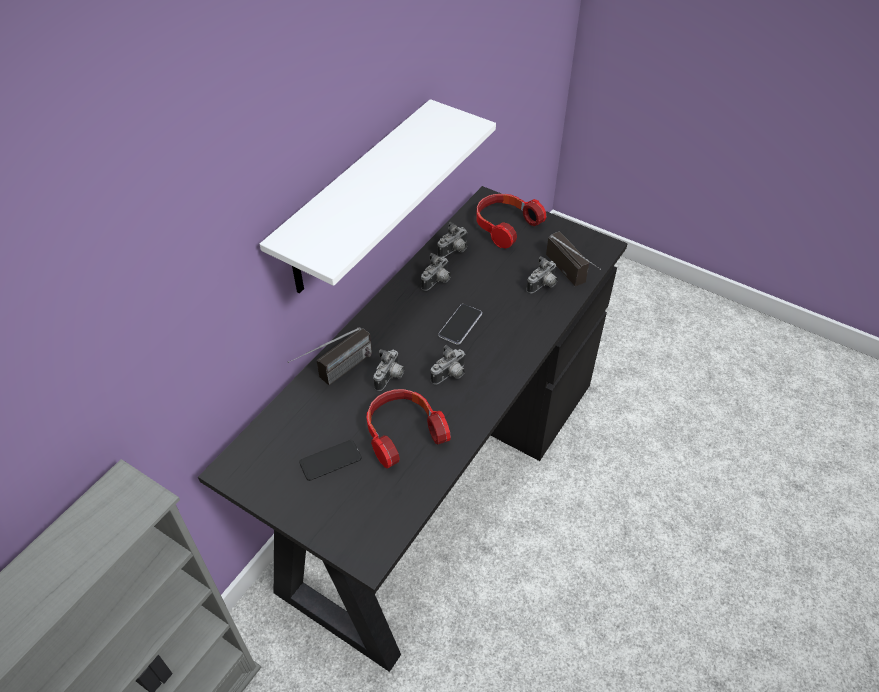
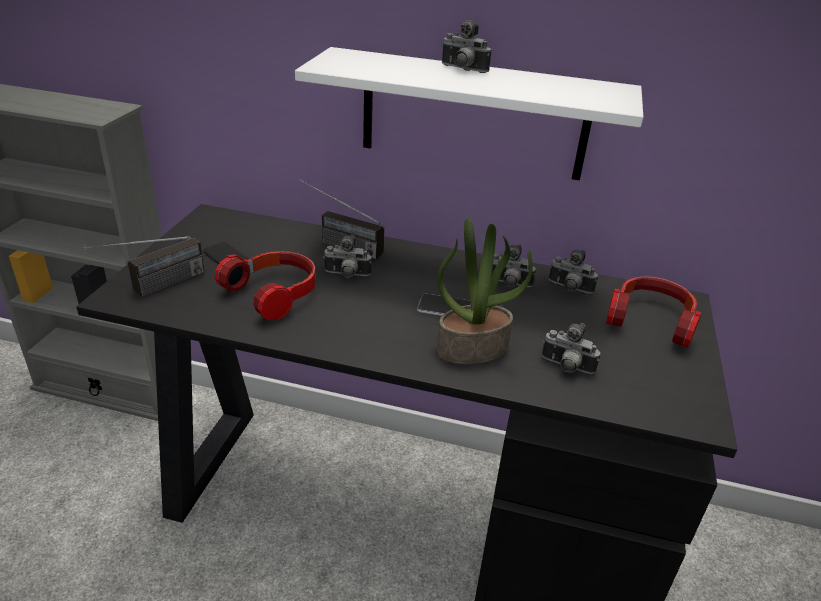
camera: 70 degrees right, 15 degrees down
camera [430,345,466,385] -> camera moved to [442,20,491,73]
radio [546,231,601,286] -> radio moved to [82,236,204,297]
none -> potted plant [437,218,533,364]

